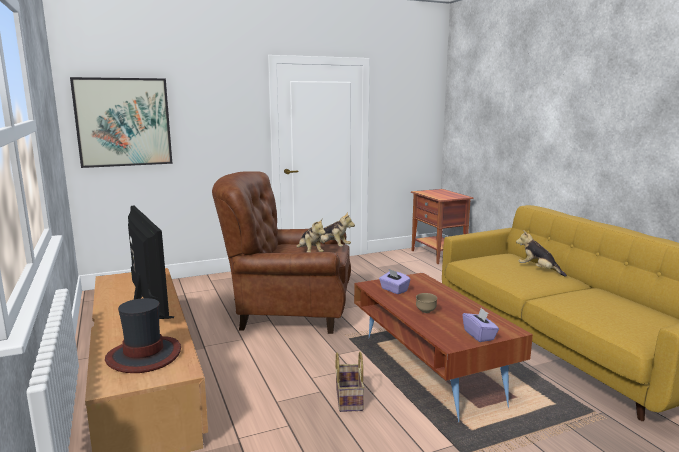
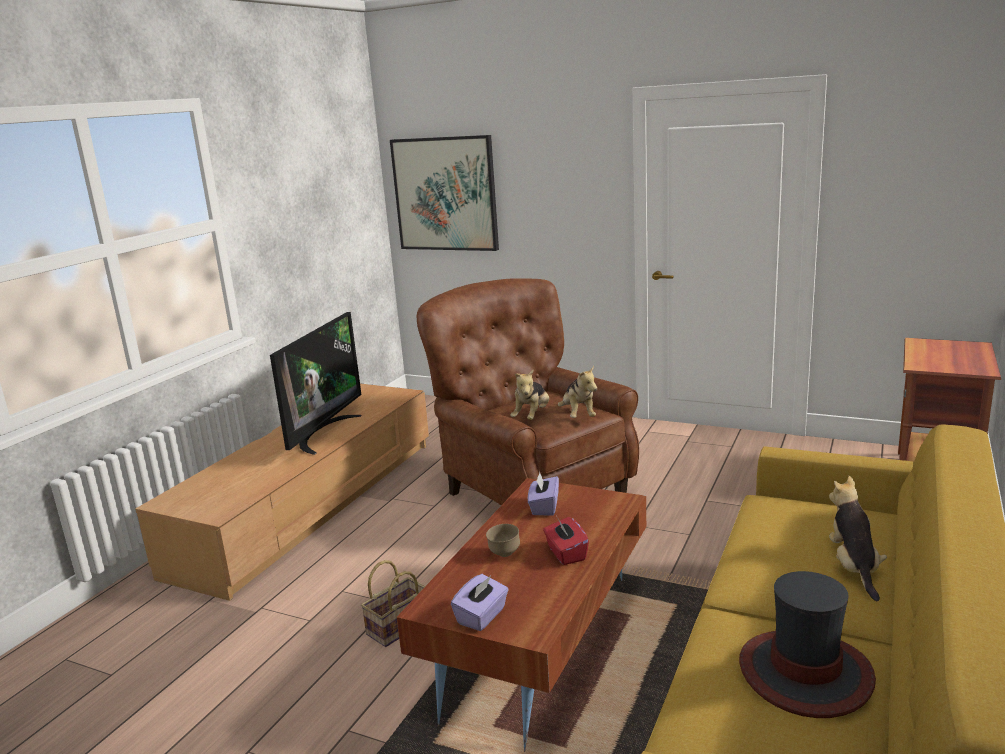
camera: 50 degrees right, 5 degrees up
hat [105,298,181,373] -> hat moved to [739,571,876,718]
none -> red tissue box [543,517,589,565]

